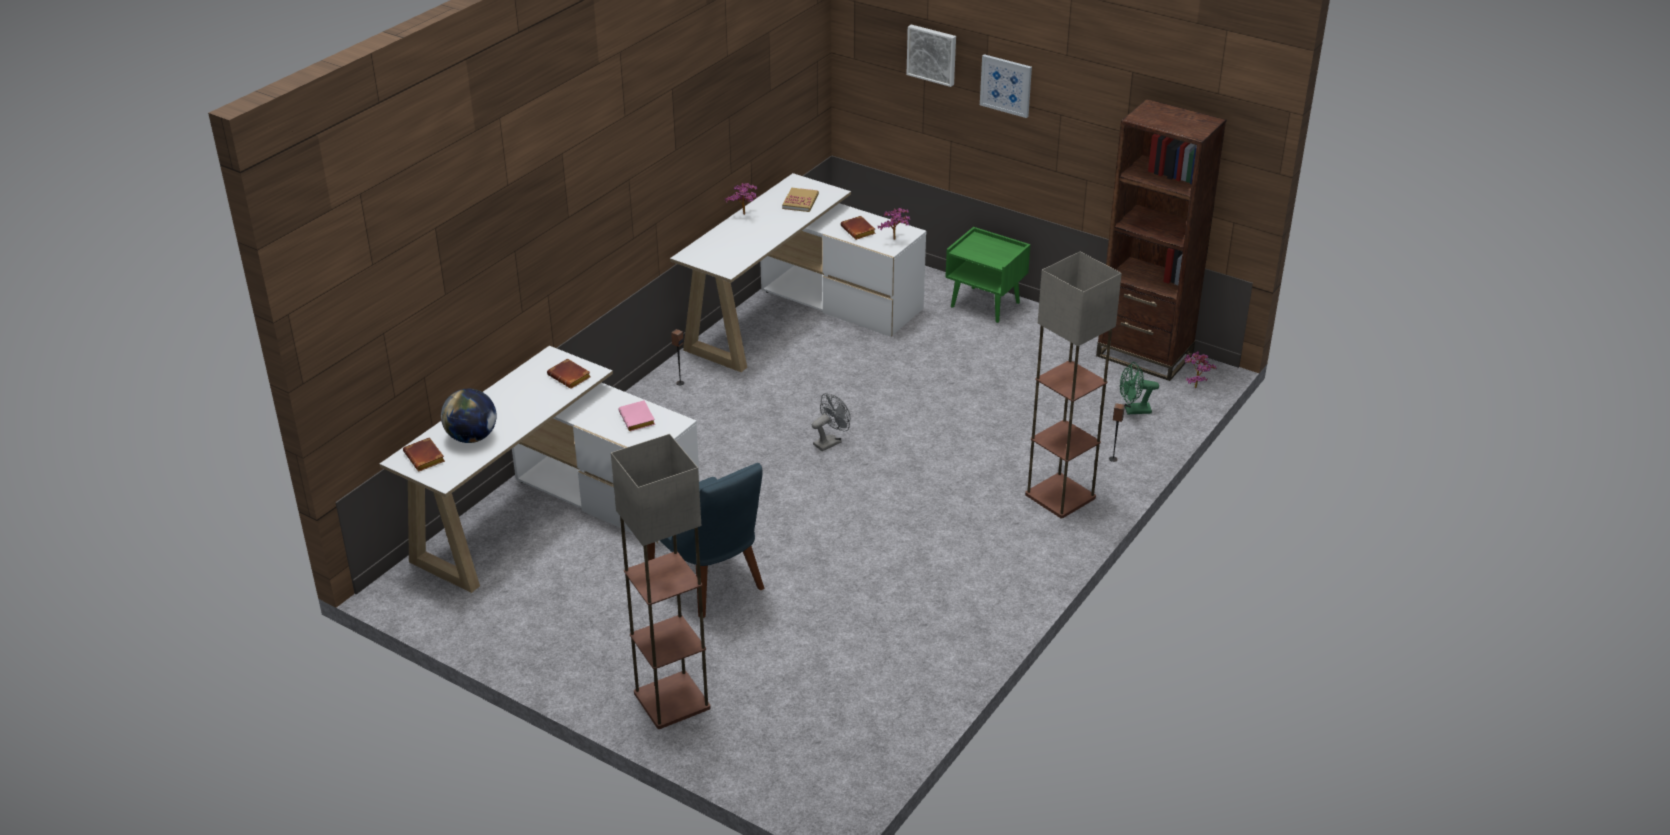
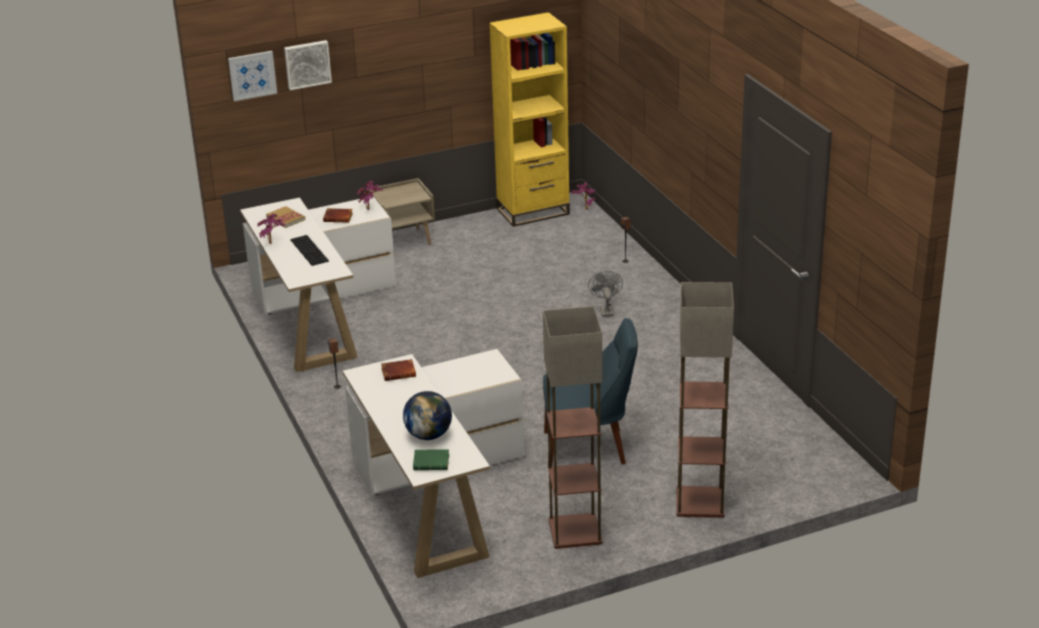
camera: 55 degrees left, 5 degrees down
brown book [403,437,445,471] -> green book [413,449,449,470]
pink book [618,400,655,431] -> none
grey fan [812,393,851,451] -> grey fan moved to [588,271,623,317]
green nightstand [945,227,1031,323] -> beige nightstand [368,178,435,245]
picture [980,54,1032,118] -> picture moved to [228,51,277,101]
floor lamp [1025,252,1122,519] -> floor lamp moved to [543,306,602,549]
brown bookcase [1096,99,1226,381] -> yellow bookcase [490,12,570,227]
green fan [1120,362,1159,415] -> none
none -> keyboard [290,235,329,266]

